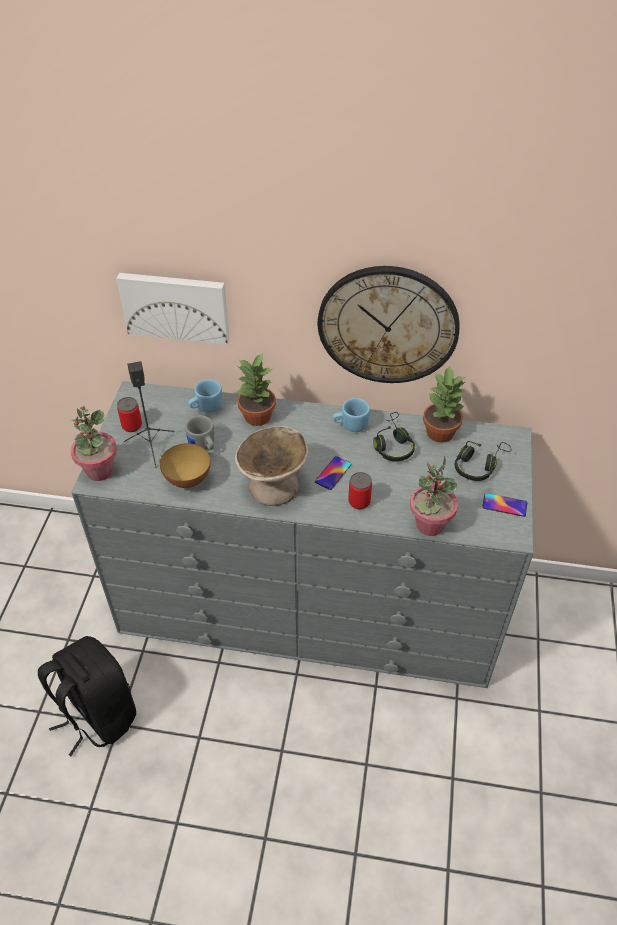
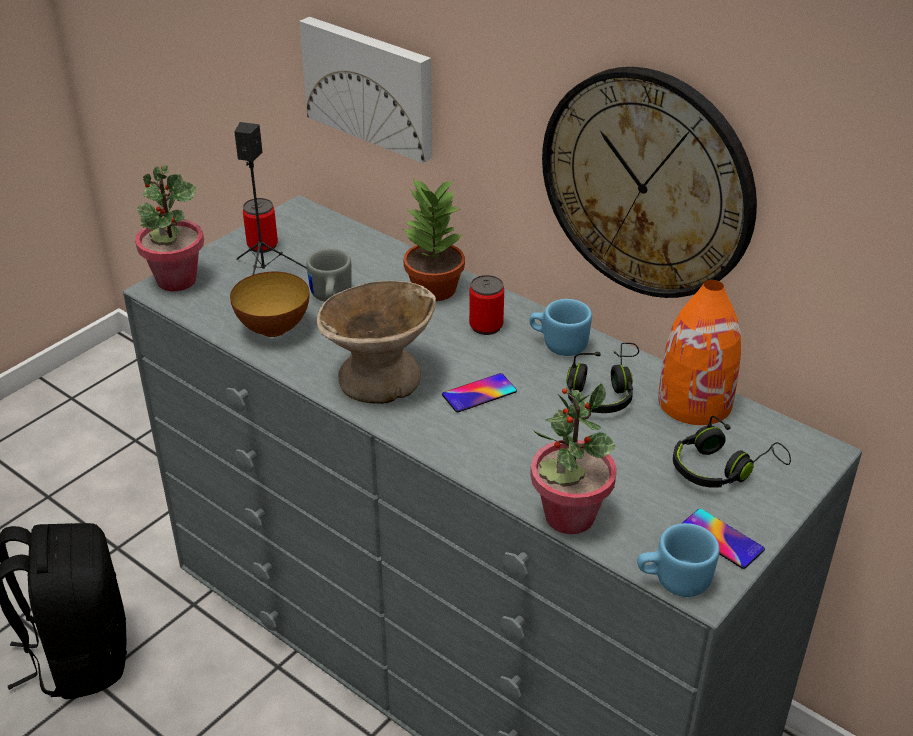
camera: 30 degrees right, 10 degrees down
blue mug [188,379,222,413] -> blue mug moved to [637,523,720,597]
can [348,472,372,509] -> can moved to [469,275,504,335]
potted plant [423,365,466,443] -> orange vase [658,280,741,425]

